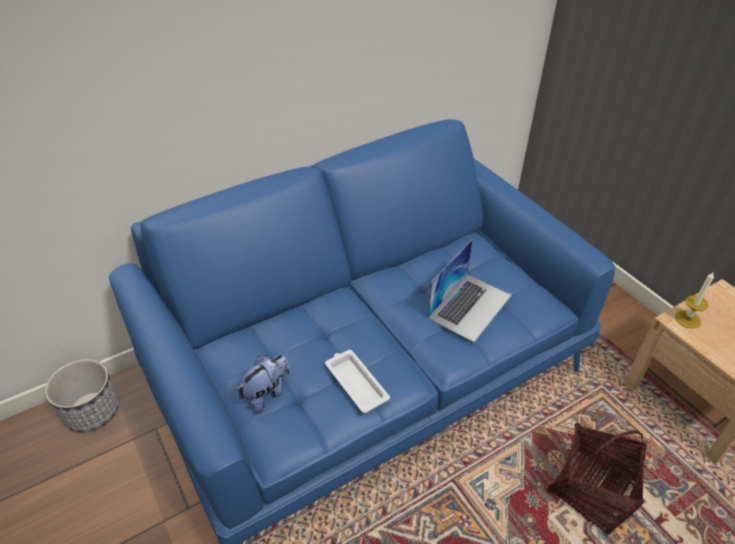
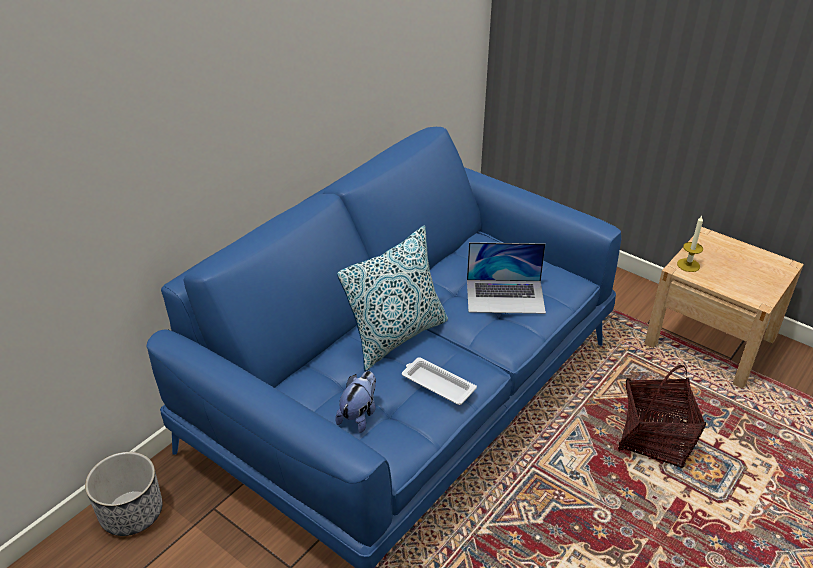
camera: 20 degrees left, 5 degrees down
laptop [427,239,511,342] -> laptop turned 75 degrees clockwise [467,242,546,314]
none -> pillow [337,225,448,371]

